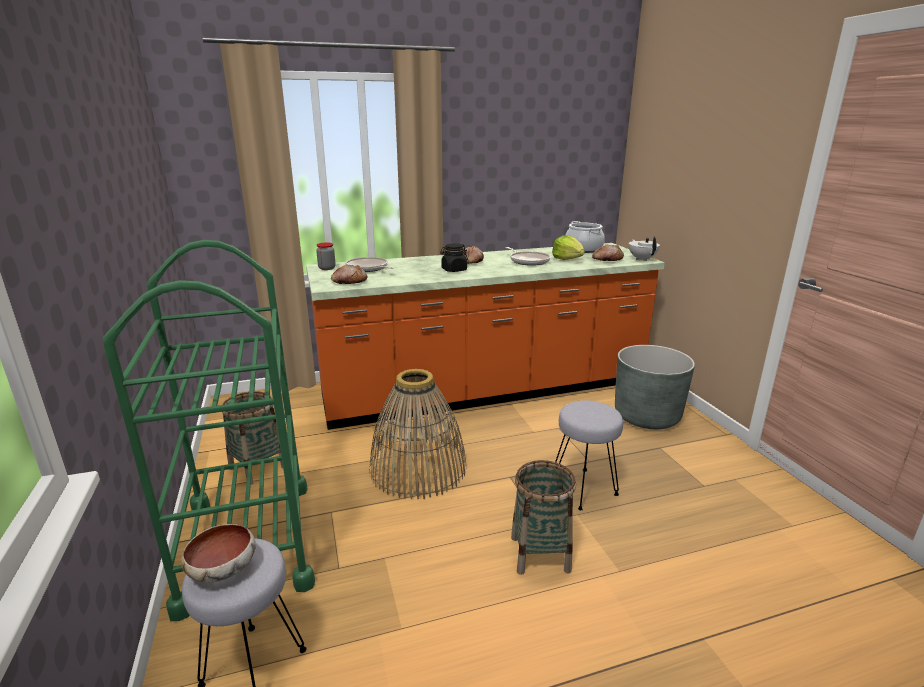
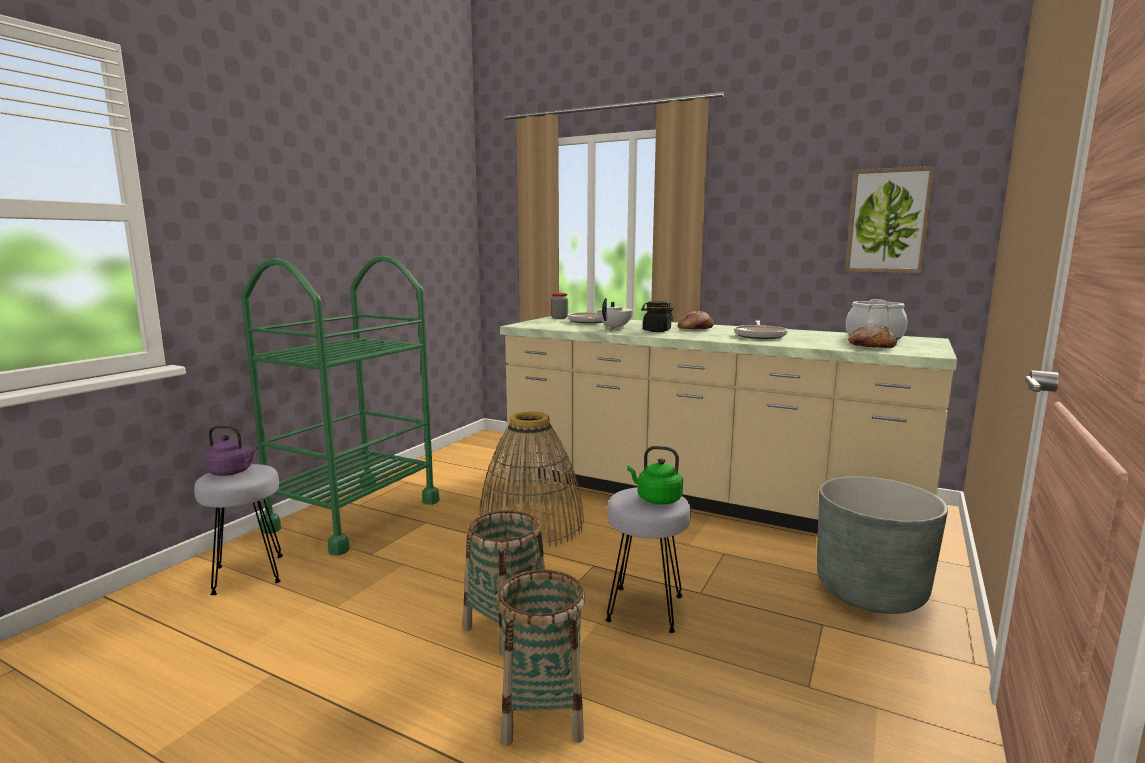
camera: 45 degrees right, 10 degrees down
bowl [181,524,256,582] -> purple kettle [205,425,258,476]
basket [222,391,283,485] -> basket moved to [497,569,585,746]
orange counter [306,243,665,430] -> beige counter [500,316,957,534]
bread [331,265,367,284] -> none
lettuce [552,236,585,260] -> none
white teapot [629,236,660,261] -> white teapot moved to [597,298,633,329]
none -> green kettle [627,446,683,505]
none -> picture [845,166,935,273]

